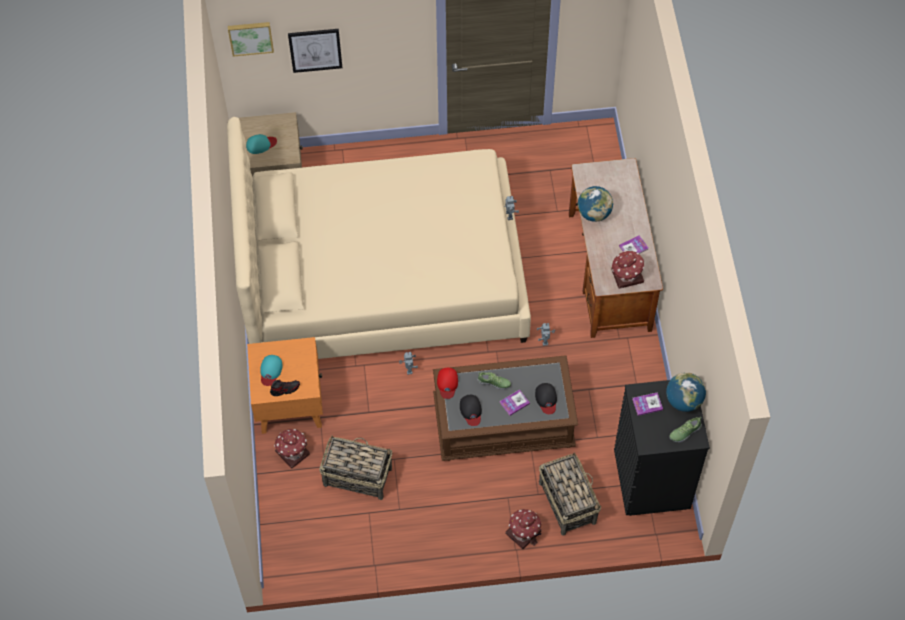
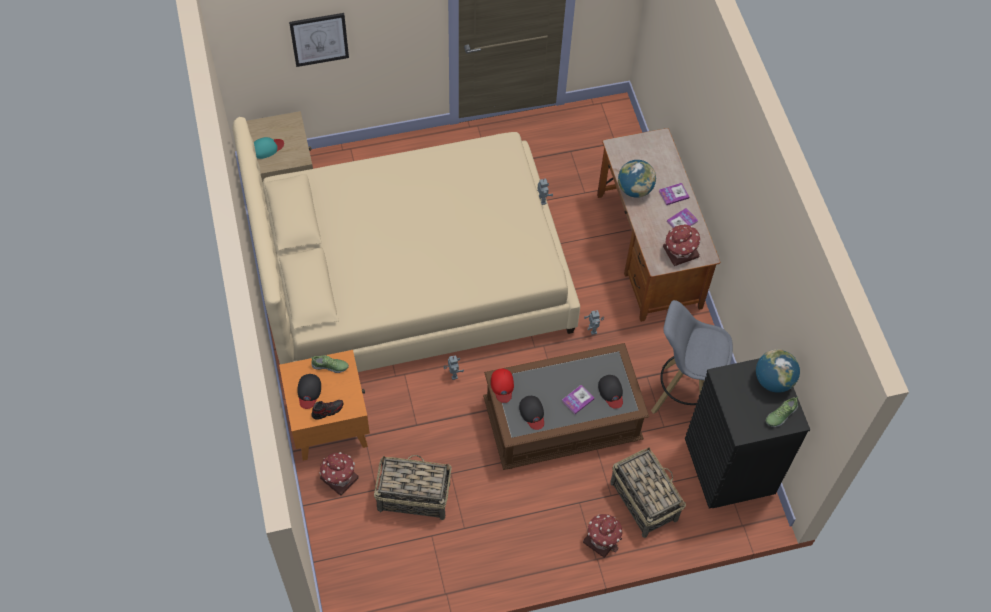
camera: 10 degrees left, 0 degrees up
picture [228,22,274,57] -> none
turquoise cap [260,355,283,386] -> black cap [297,374,321,409]
shoe [478,372,511,390] -> shoe moved to [311,355,349,373]
book [632,392,663,416] -> book moved to [659,183,689,205]
none -> grey stool [651,300,733,414]

